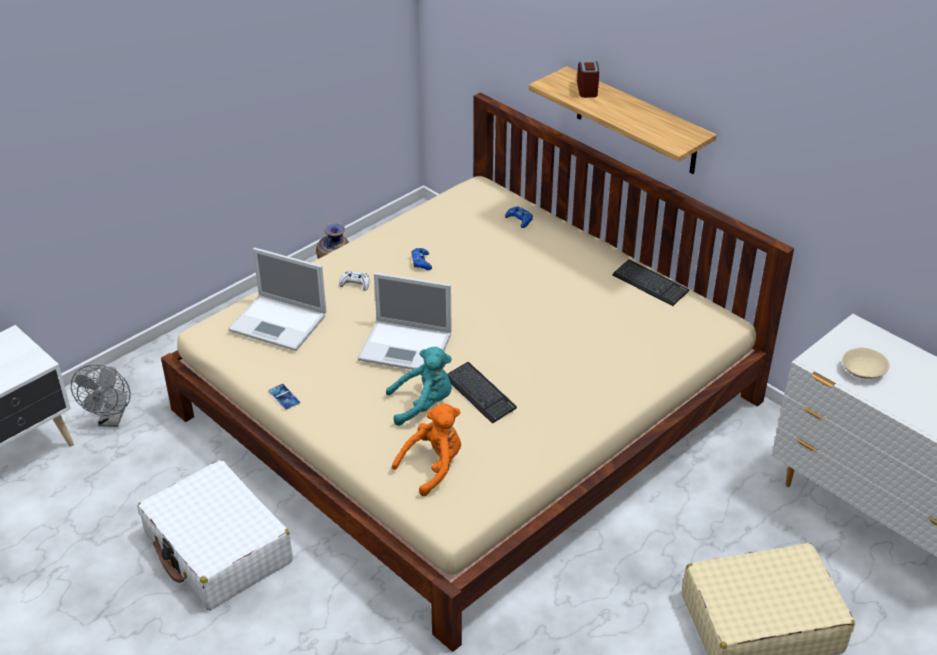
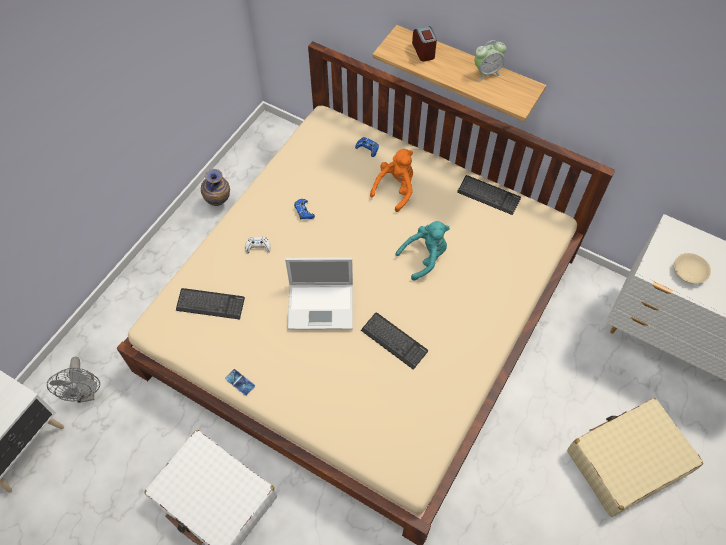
camera: 15 degrees left, 20 degrees up
laptop [228,248,326,351] -> keyboard [176,288,245,320]
turquoise plush toy [386,347,452,426] -> turquoise plush toy moved to [396,221,450,280]
orange plush toy [392,403,461,496] -> orange plush toy moved to [370,149,413,212]
none -> alarm clock [474,40,506,81]

